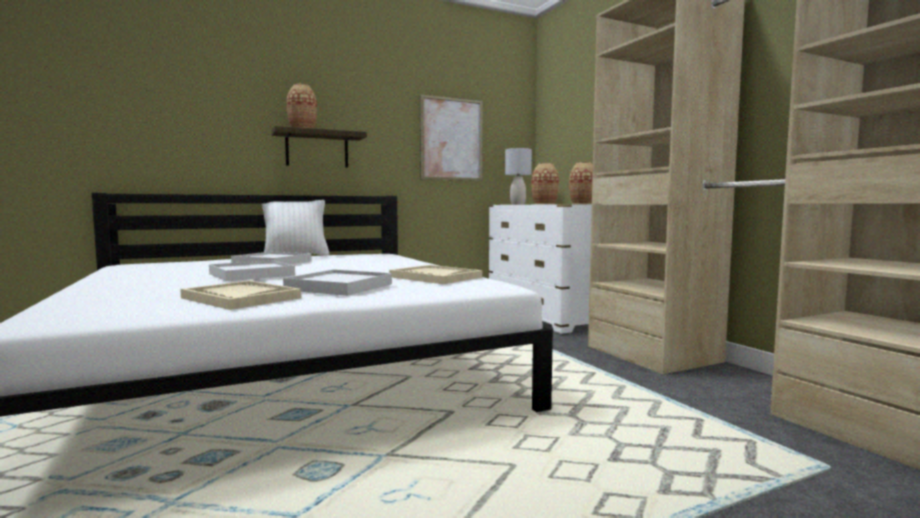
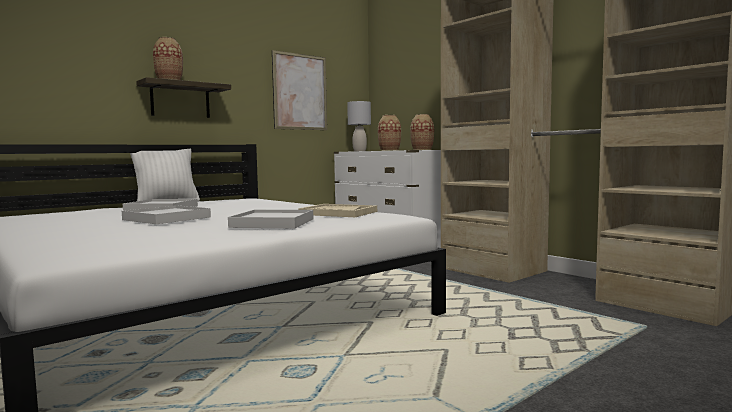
camera: 15 degrees left, 0 degrees up
beige tray [180,281,301,310] -> none

